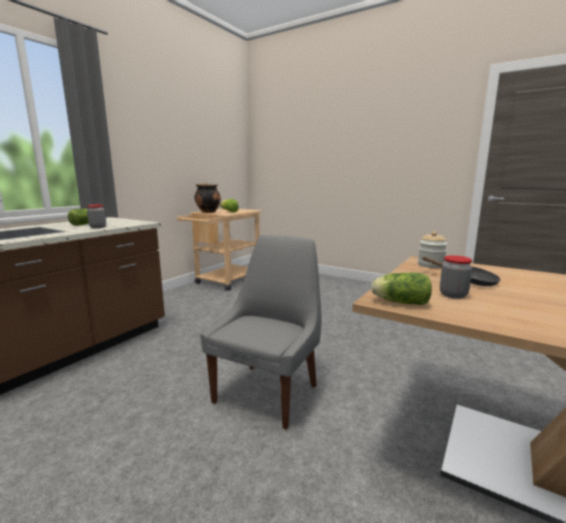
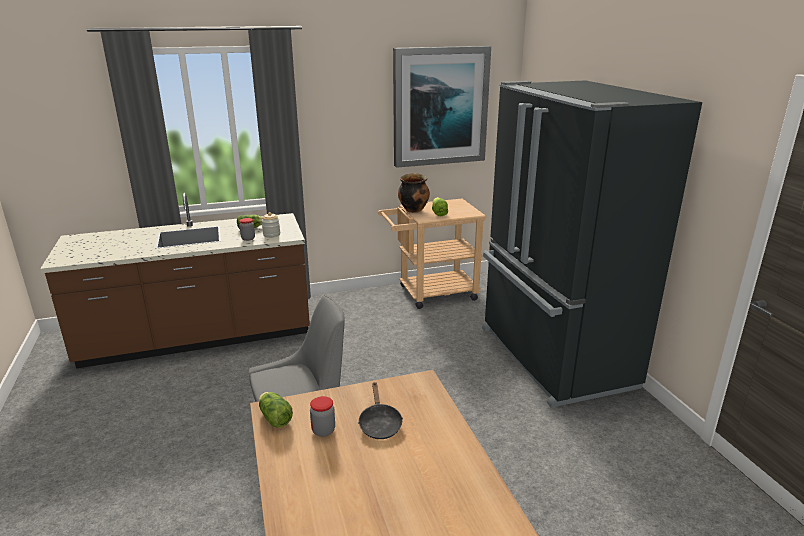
camera: 40 degrees right, 10 degrees up
jar [418,231,447,268] -> jar moved to [261,212,280,237]
none -> picture [393,46,491,168]
none -> black fridge [482,80,702,408]

